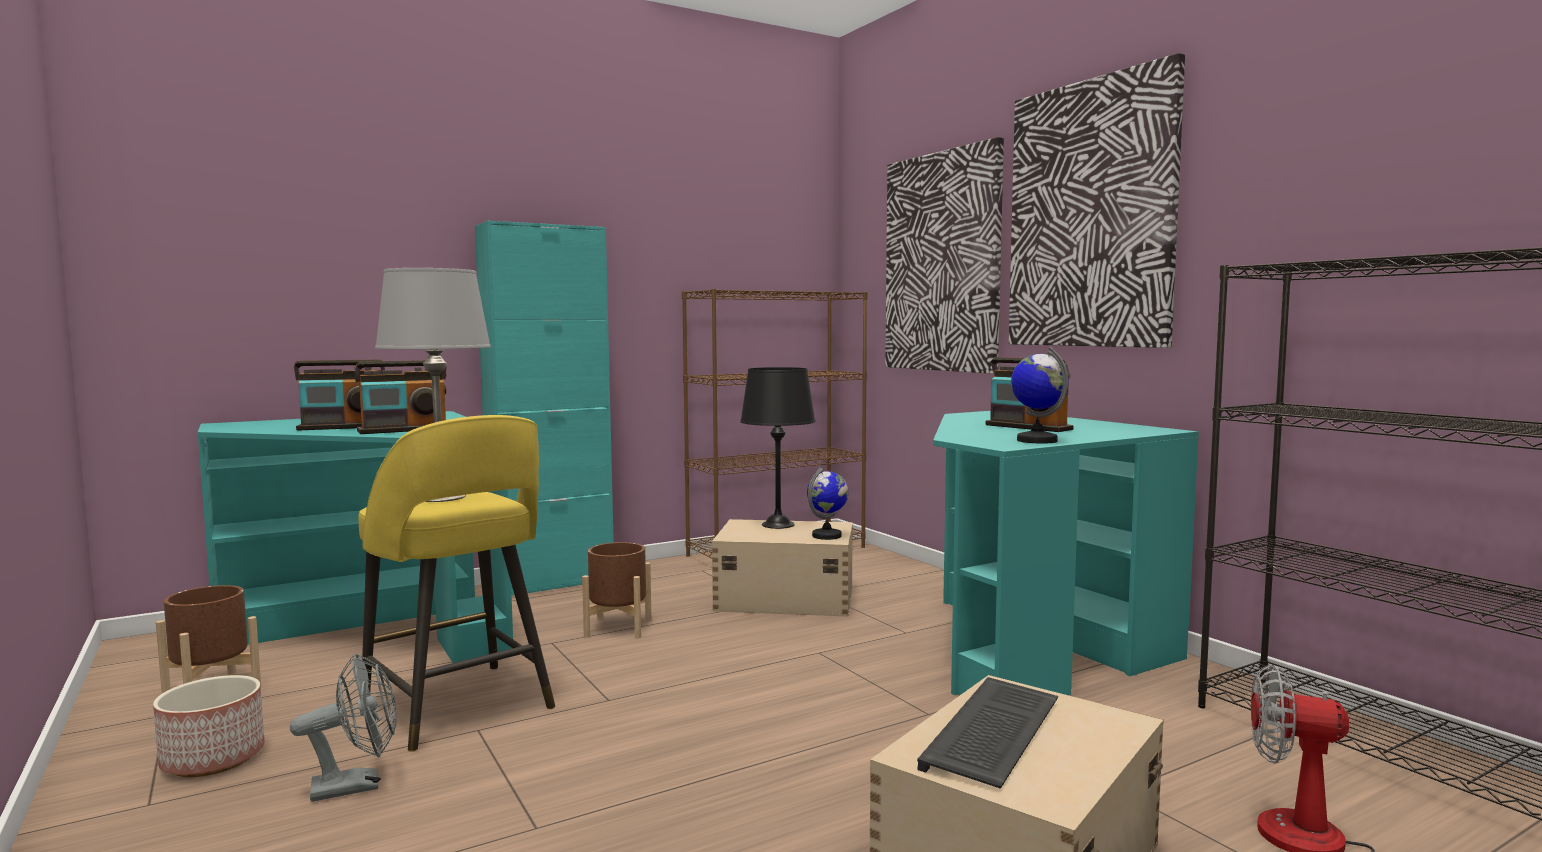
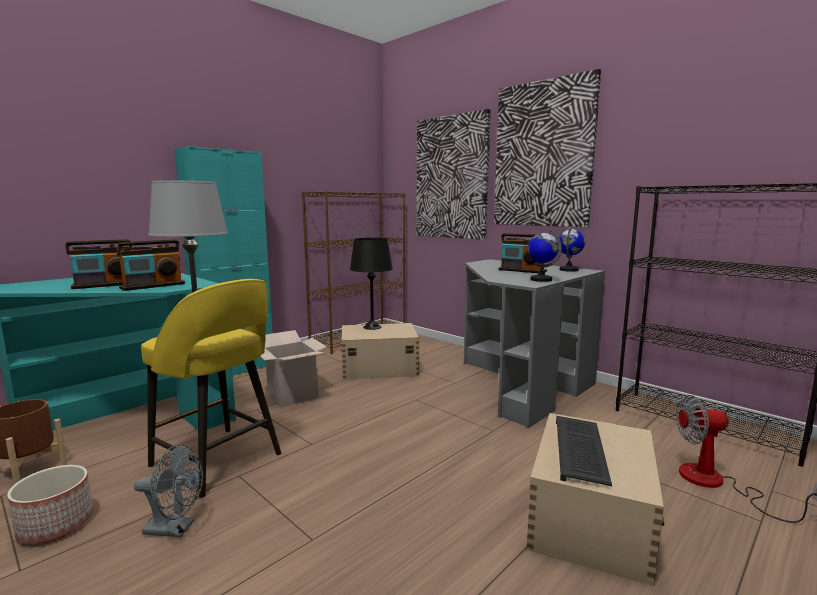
camera: 15 degrees left, 5 degrees up
grey fan [290,653,397,802] -> grey fan turned 45 degrees clockwise [134,444,203,537]
brown planter [582,542,651,638] -> cardboard box [260,330,327,407]
globe [807,467,849,540] -> globe moved to [559,226,585,272]
turquoise desk [933,411,1199,695] -> grey desk [464,259,605,428]

